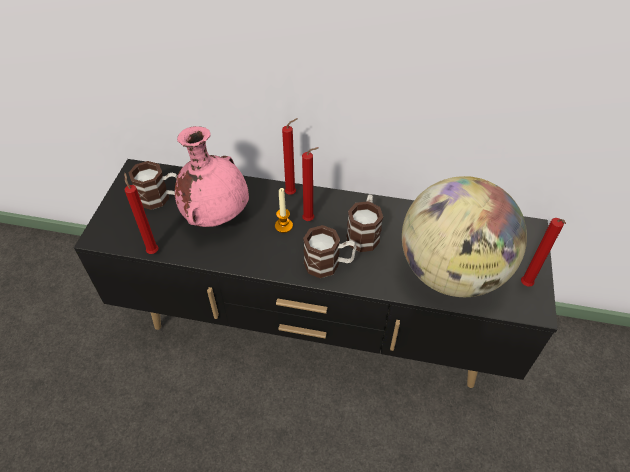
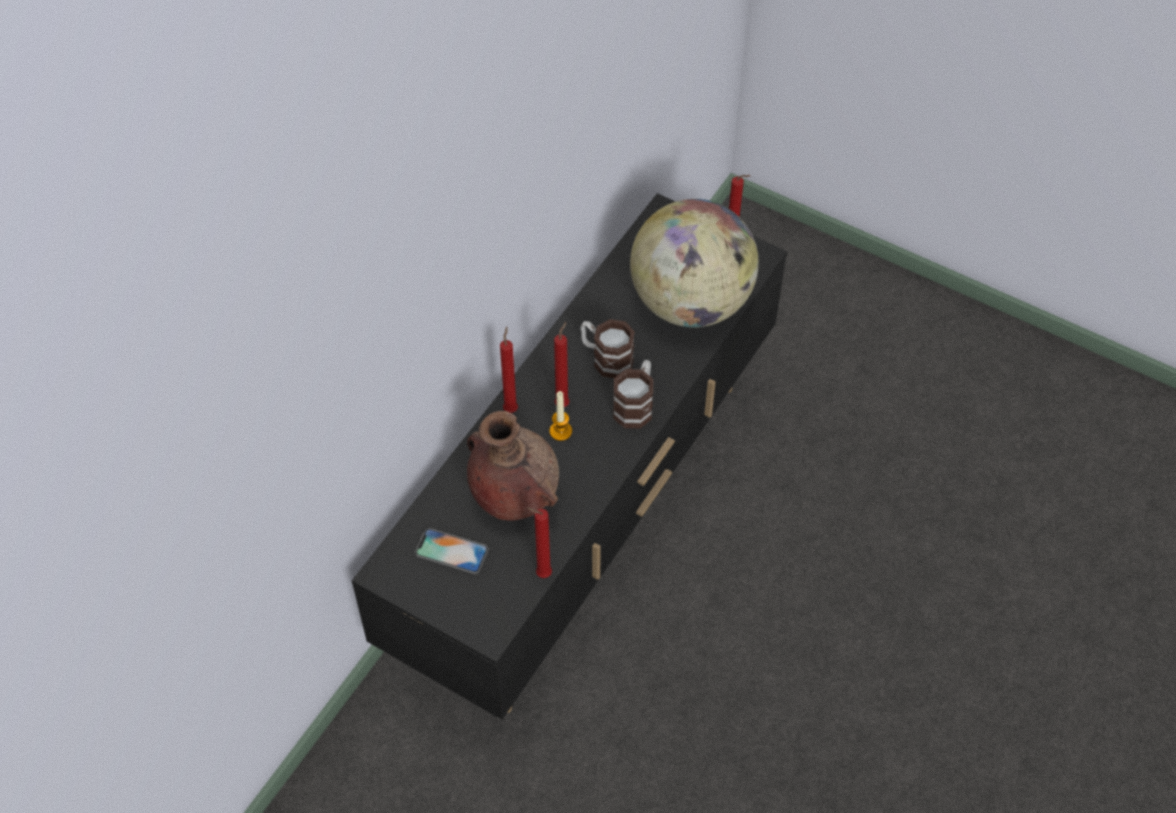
camera: 70 degrees left, 5 degrees up
mug [129,161,178,210] -> phone [415,528,489,574]
pink vase [175,126,249,227] -> brown vase [467,411,559,521]

